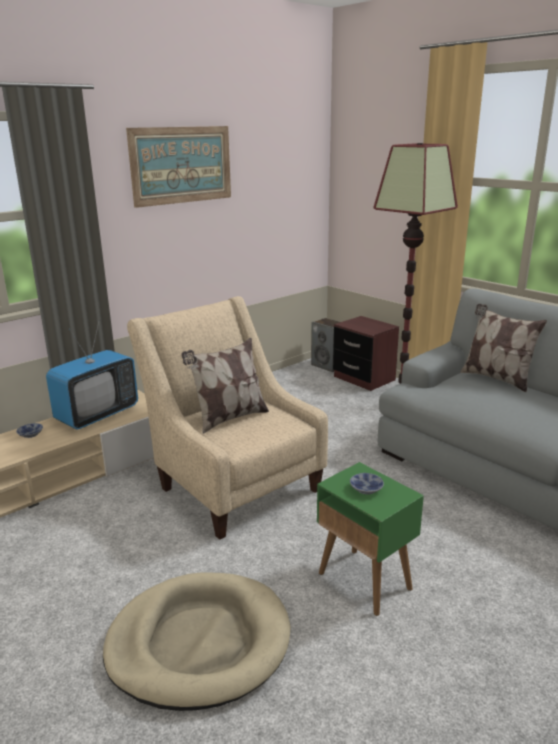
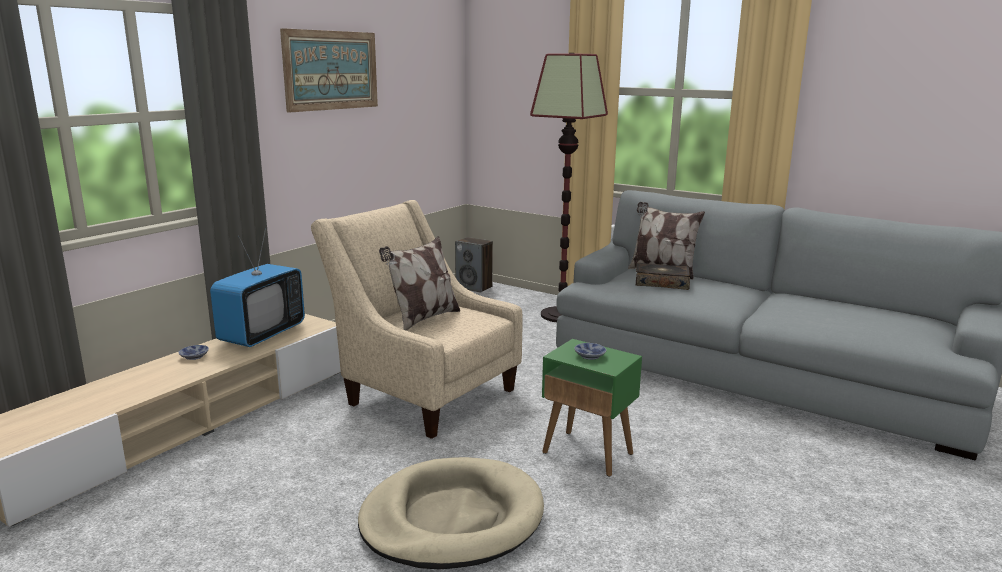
camera: 15 degrees left, 5 degrees down
brown nightstand [333,316,399,391] -> none
none -> book [636,263,690,290]

